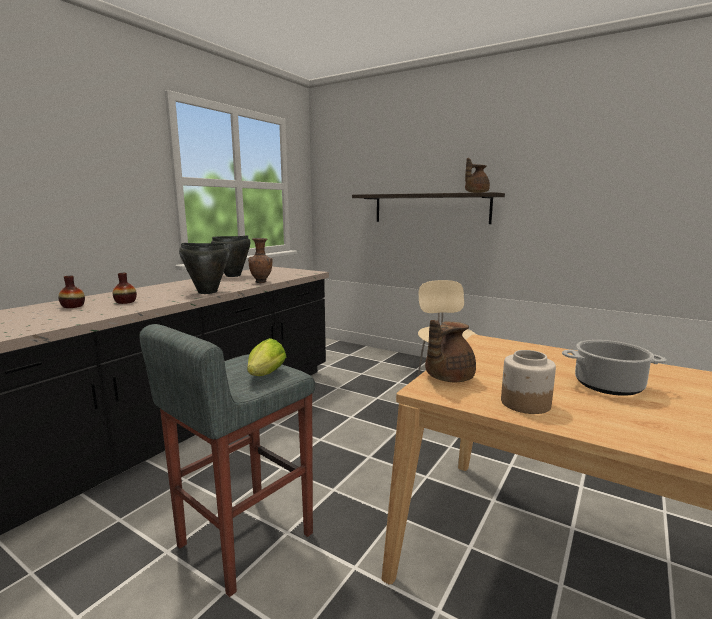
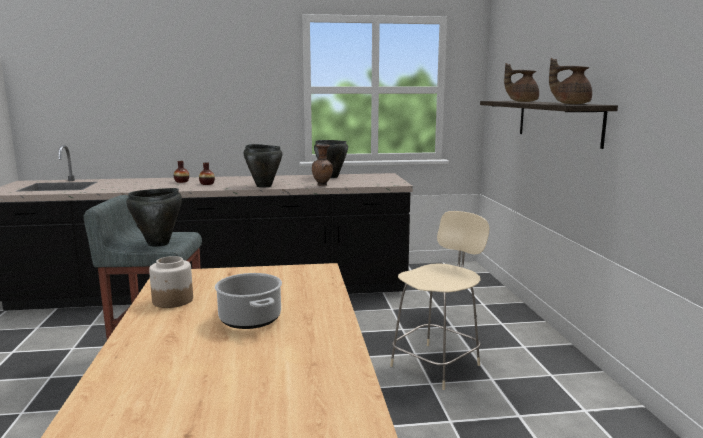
camera: 50 degrees right, 0 degrees up
lettuce [247,338,286,376] -> black cooking pot [126,188,182,247]
brown teapot [425,320,476,382] -> brown teapot moved to [504,63,539,102]

